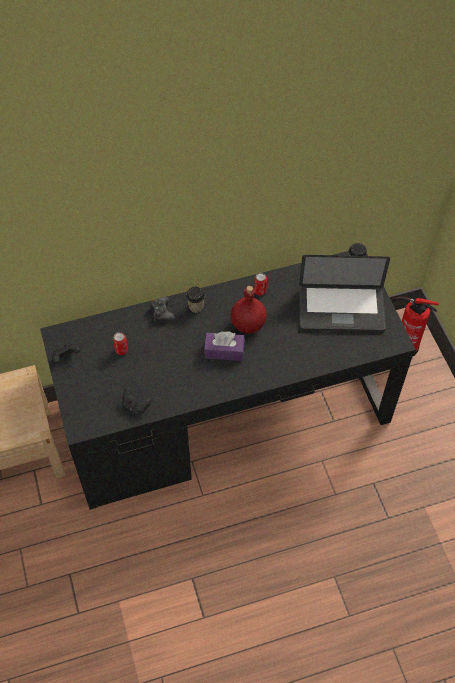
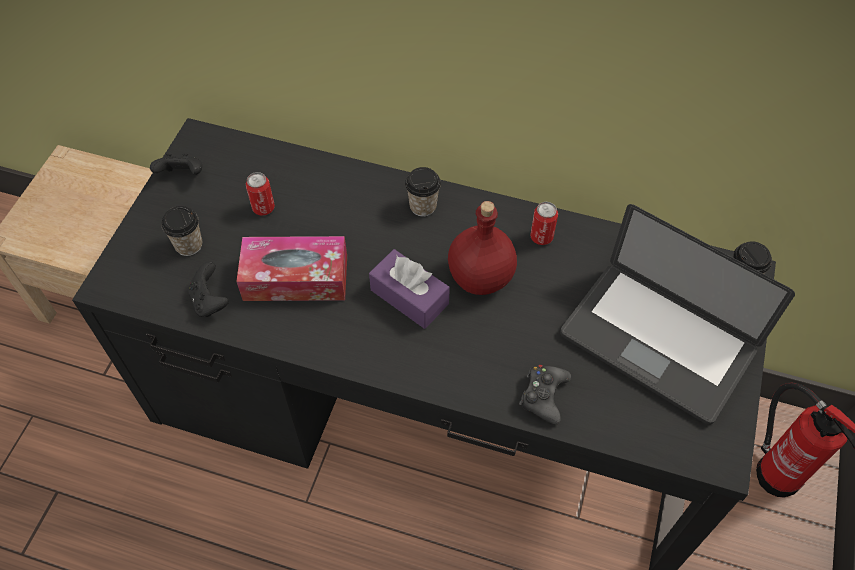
camera: 35 degrees right, 0 degrees up
black game controller [150,297,175,322] -> black game controller moved to [519,365,571,424]
none -> cup [162,206,202,256]
none -> tissue box [236,236,347,301]

